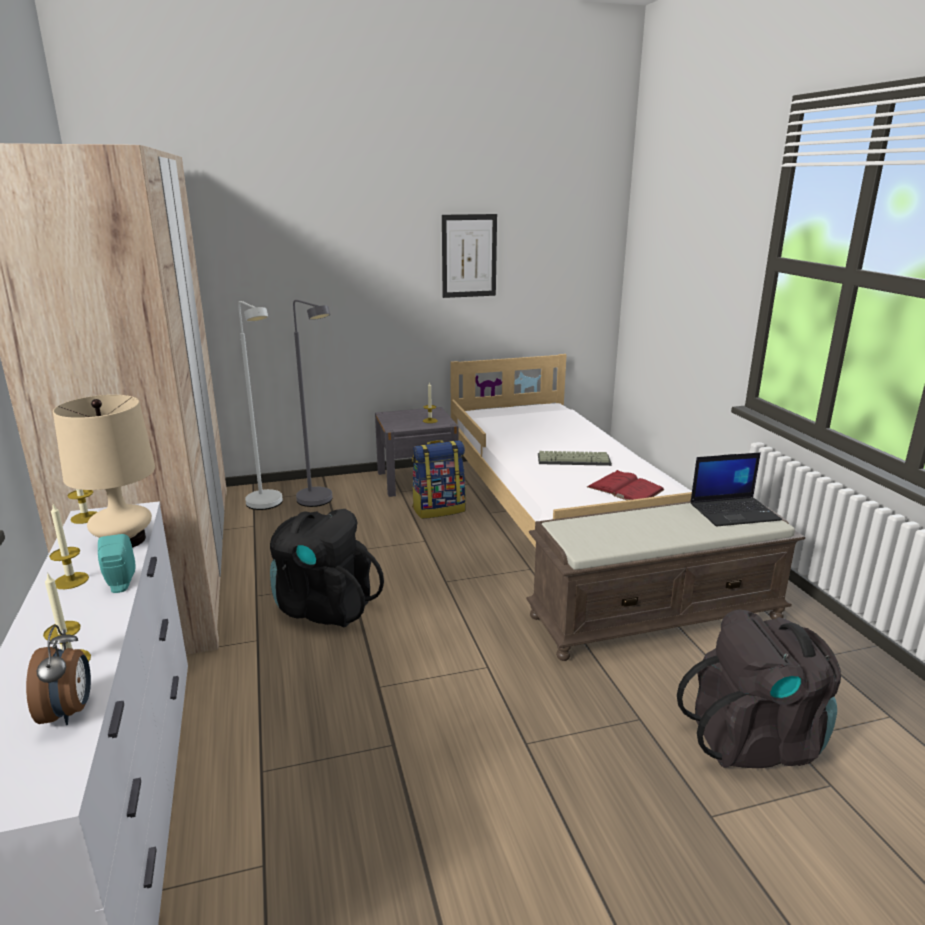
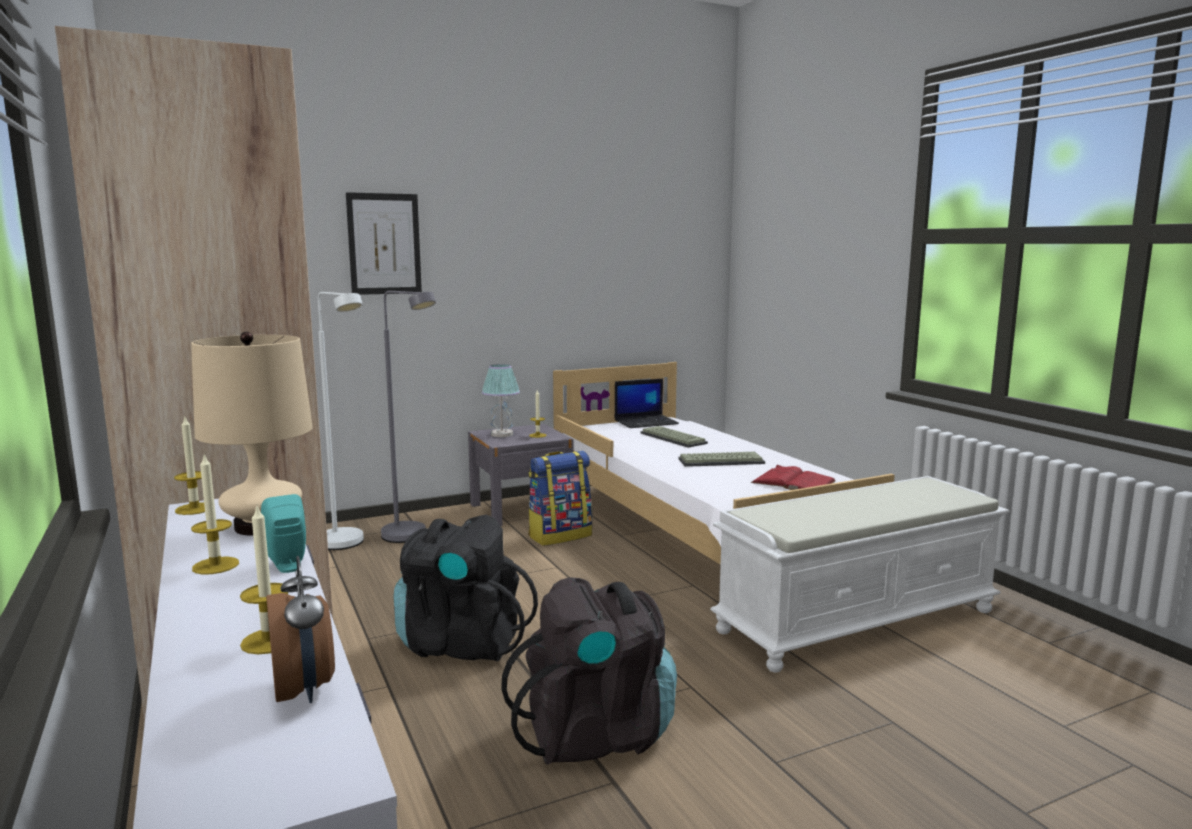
camera: 10 degrees left, 10 degrees down
picture [442,214,497,298] -> picture moved to [346,192,422,295]
brown bench [526,501,805,661] -> white bench [710,476,1010,673]
black backpack [677,610,841,768] -> black backpack moved to [501,577,677,765]
laptop [690,452,782,527] -> laptop moved to [615,379,679,428]
none -> table lamp [482,364,520,437]
none -> keyboard [640,426,708,448]

